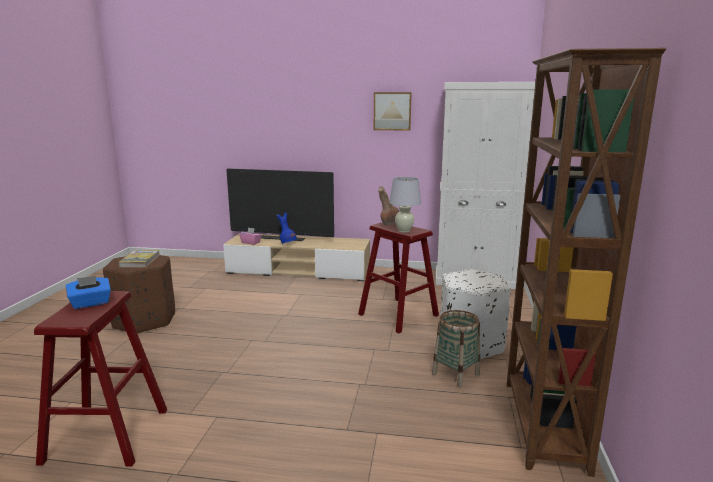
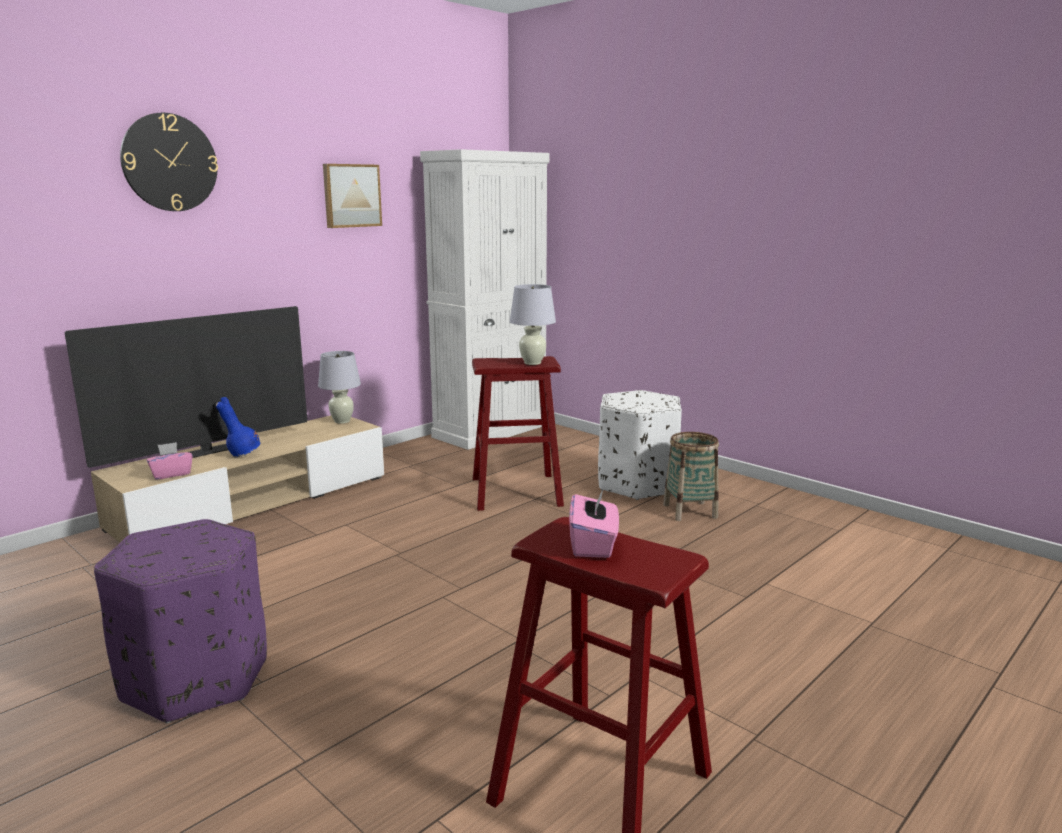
camera: 55 degrees left, 0 degrees up
blue tissue box [66,276,111,309] -> pink tissue box [569,489,619,558]
brown ottoman [103,255,175,333] -> purple ottoman [94,519,267,723]
book [119,250,159,268] -> none
brown vase [378,186,400,225] -> none
brown bookcase [507,48,666,477] -> none
none -> wall clock [120,113,218,211]
none -> white table lamp [318,351,361,424]

